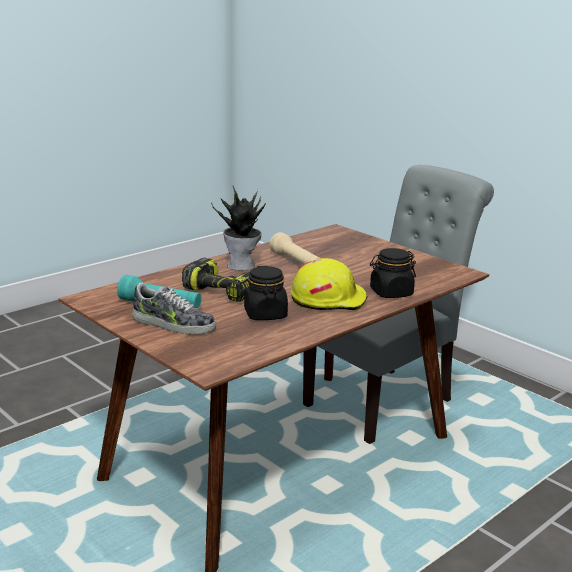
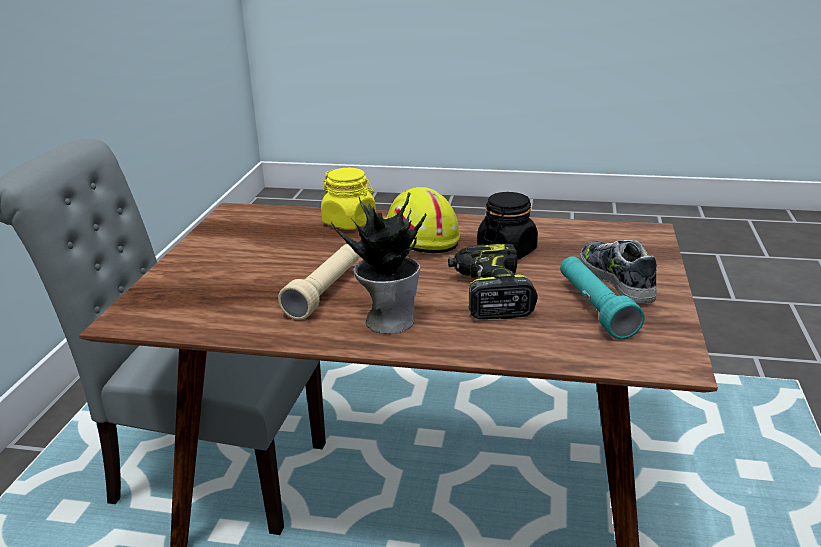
camera: 125 degrees left, 5 degrees up
black jar [370,248,416,298] -> yellow jar [321,168,376,230]

